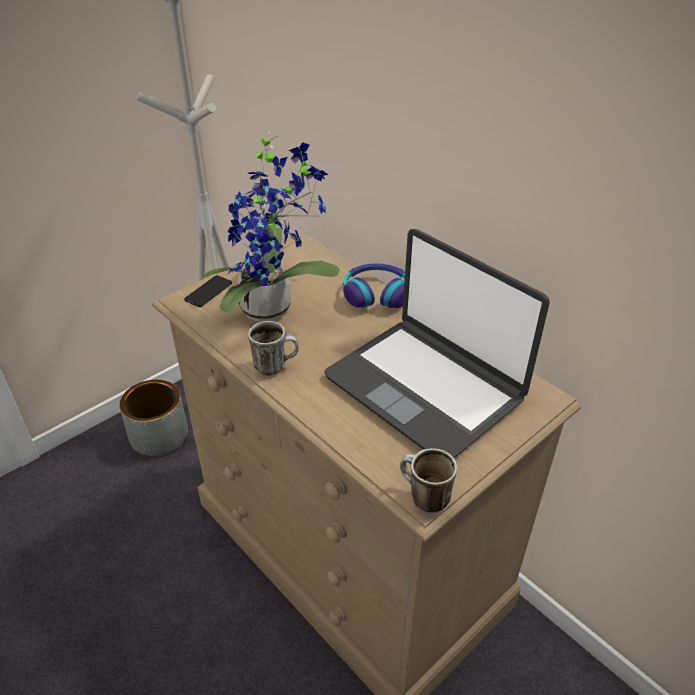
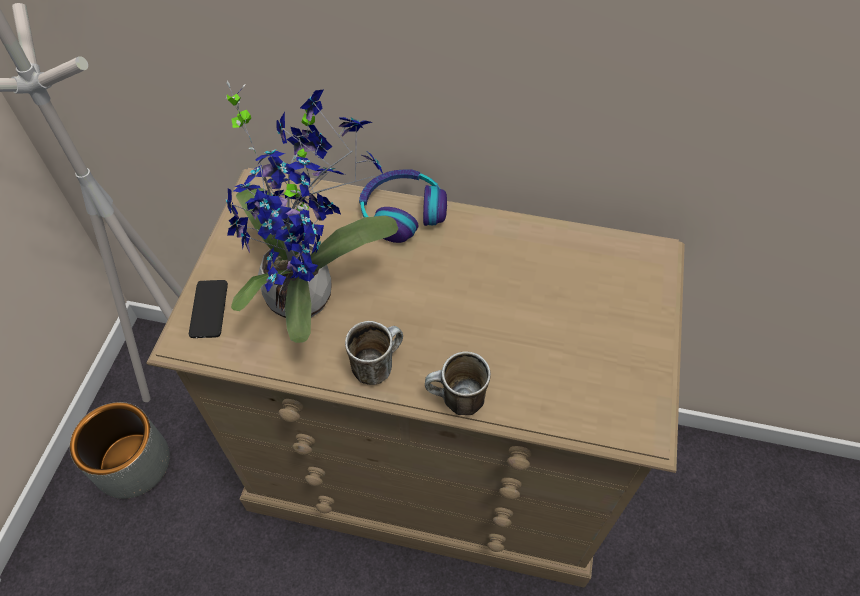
camera: 35 degrees left, 15 degrees up
laptop [324,229,550,458] -> none
mug [400,448,457,513] -> mug moved to [425,351,491,415]

